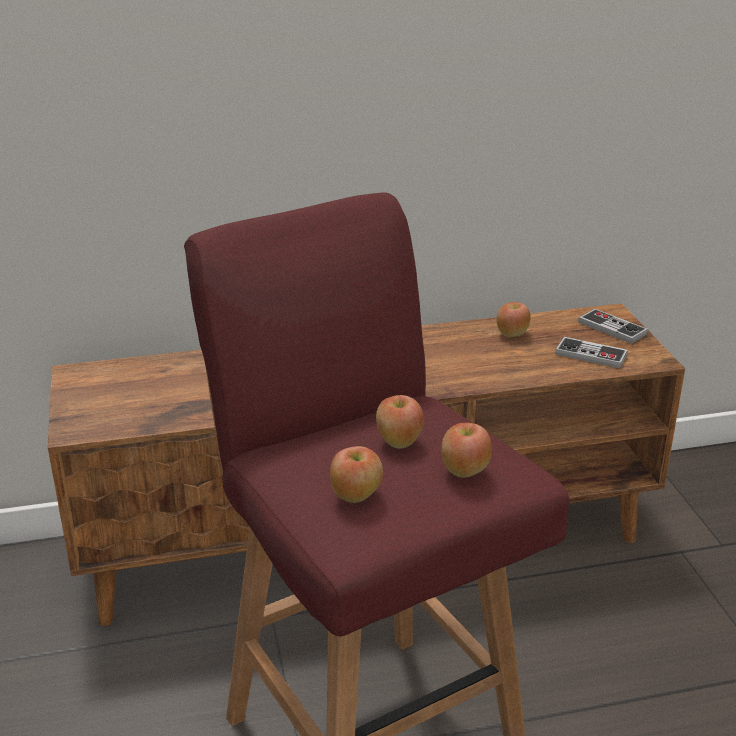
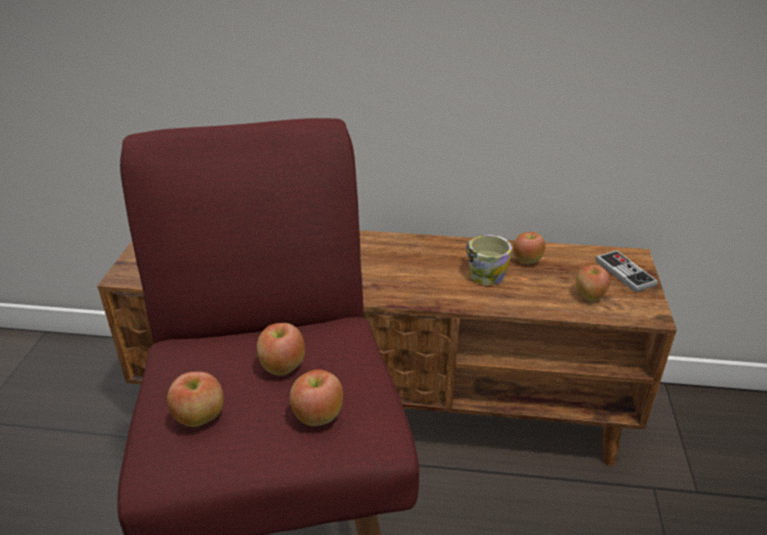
camera: 20 degrees right, 5 degrees up
game controller [555,337,628,368] -> apple [576,265,610,301]
none -> mug [466,235,512,285]

